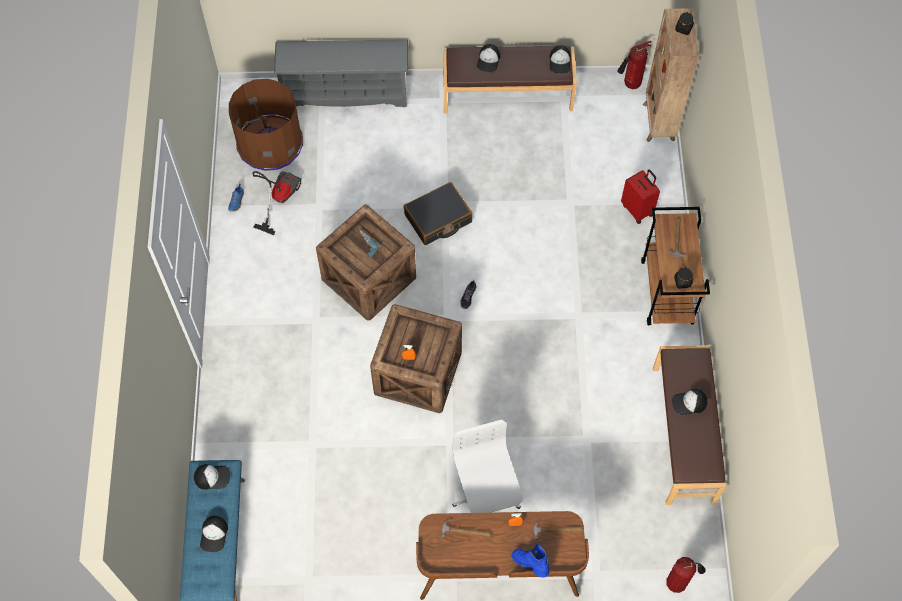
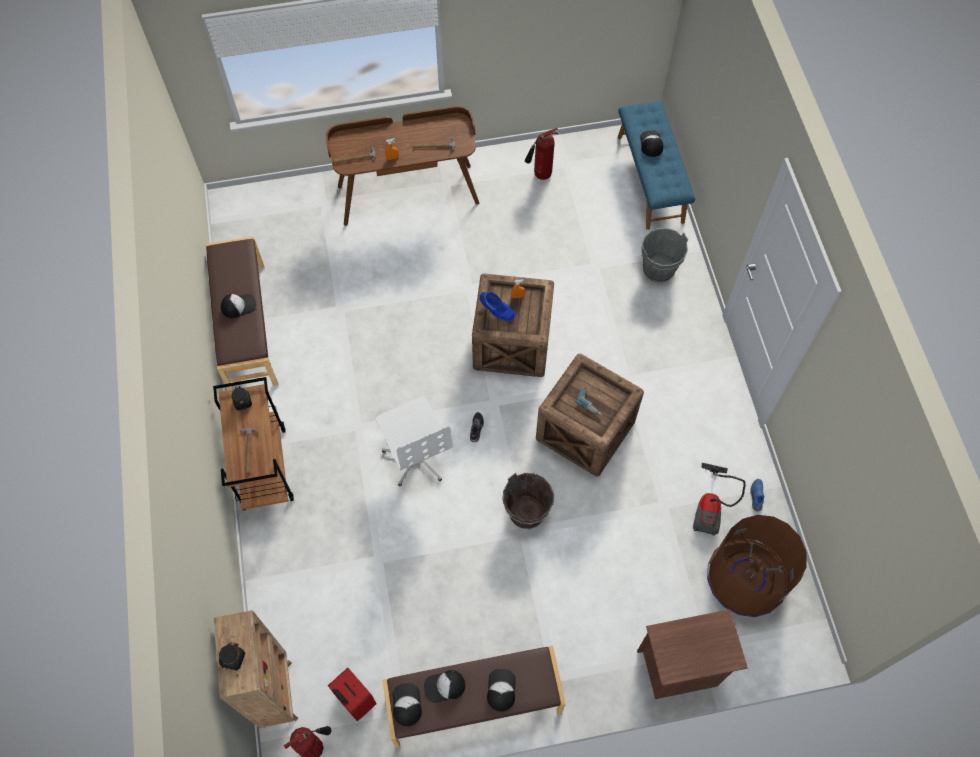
camera: 170 degrees right, 0 degrees up
cap [194,464,230,490] -> cap moved to [424,670,465,703]
grey shoe rack [274,39,408,107] -> brown nightstand [637,609,748,699]
black suitcase [404,182,472,245] -> brown bucket [503,473,554,529]
white office chair [452,419,523,513] -> white office chair moved to [376,397,453,486]
blue boot [511,544,549,578] -> blue boot moved to [479,291,516,322]
red suitcase [621,169,660,224] -> red suitcase moved to [328,668,376,722]
fire extinguisher [666,557,706,593] -> fire extinguisher moved to [525,128,558,180]
none -> grey bucket [641,228,688,282]

